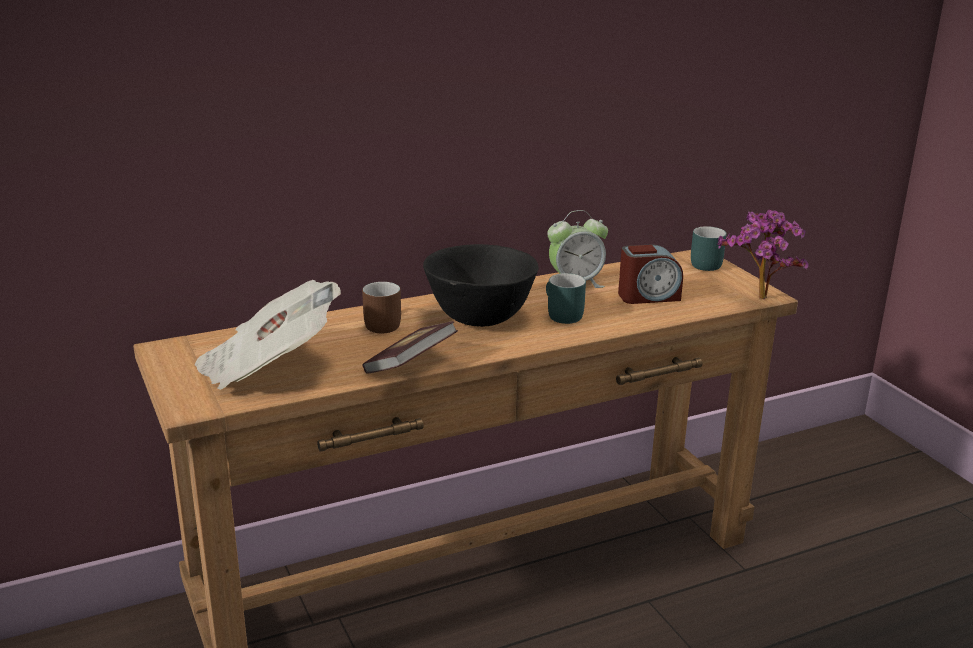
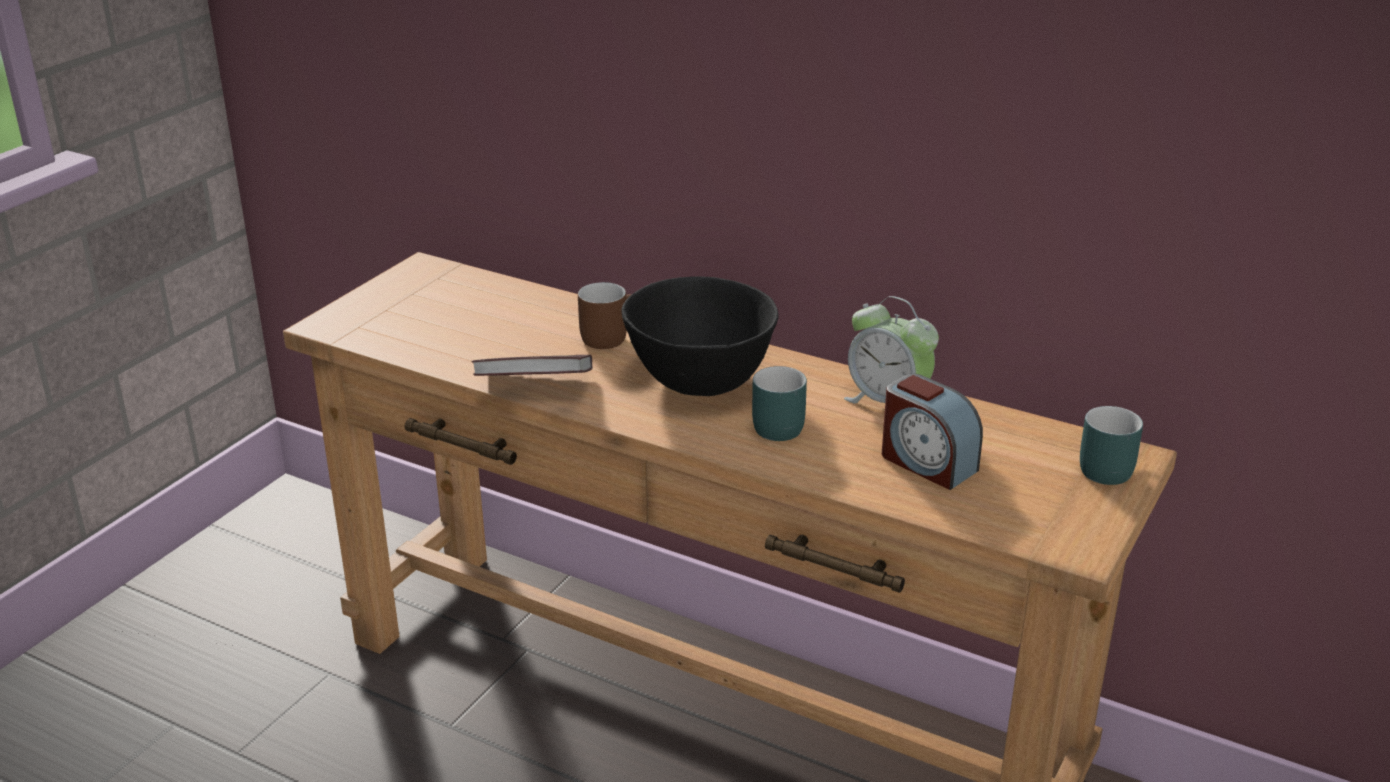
camera: 55 degrees right, 5 degrees up
newspaper [195,280,341,390] -> none
potted plant [717,210,809,299] -> none

